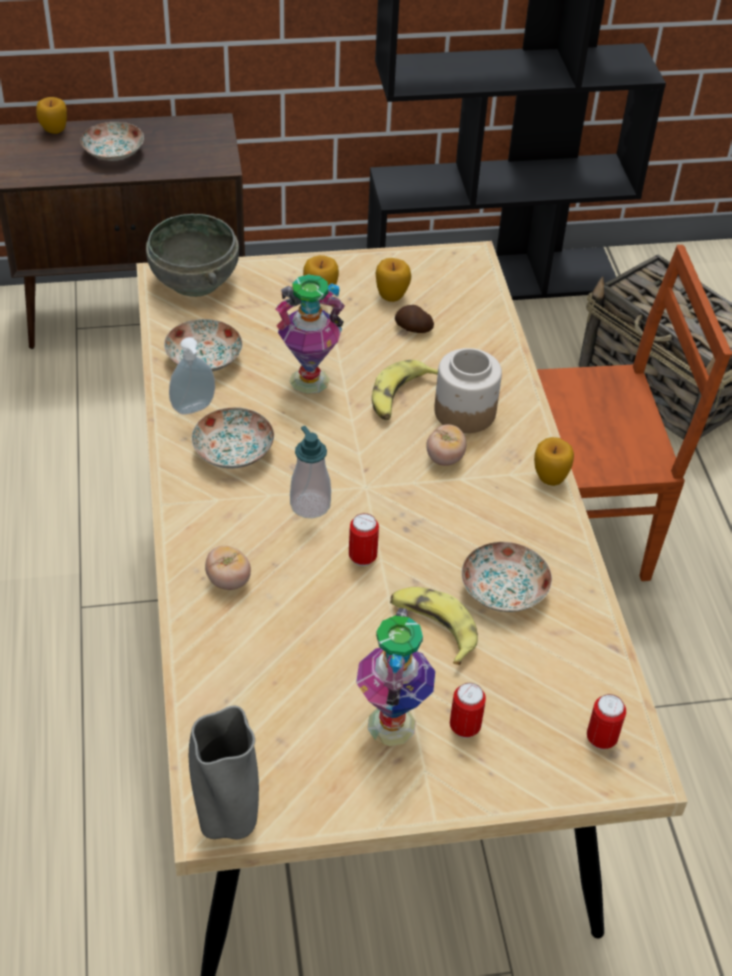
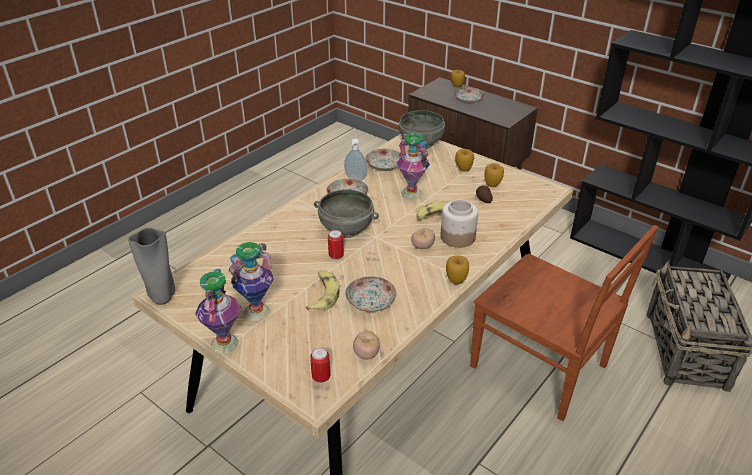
camera: 50 degrees right, 10 degrees down
tomato [205,546,251,590] -> tomato moved to [353,331,380,360]
soap dispenser [290,426,331,518] -> grey bowl [314,189,379,238]
can [450,683,486,738] -> none
none -> vase [195,269,241,354]

